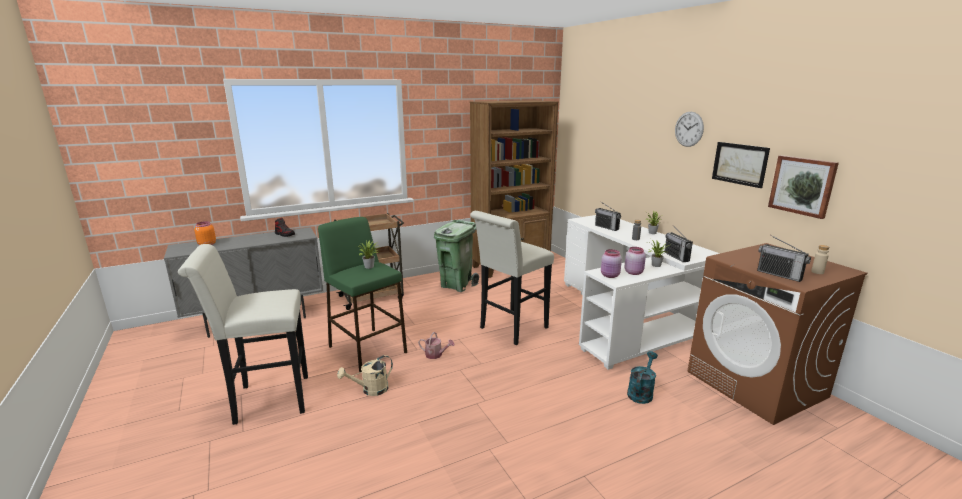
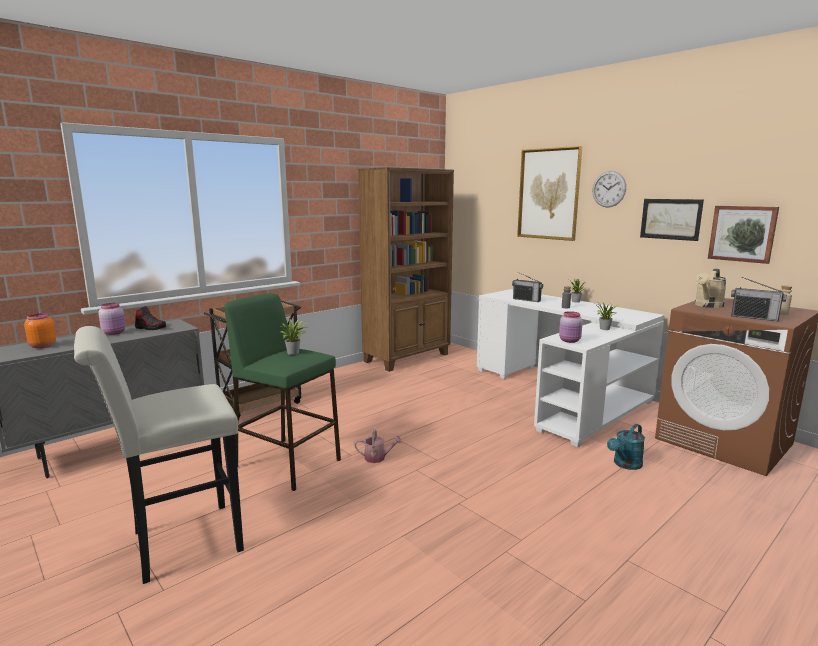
camera: 15 degrees left, 5 degrees down
beige watering can [337,355,393,396] -> beige watering can moved to [695,269,727,308]
green trash can [434,220,479,292] -> none
white stool [470,211,554,345] -> none
pink jar [625,247,646,275] -> pink jar moved to [98,303,126,335]
turquoise watering can [627,351,658,404] -> turquoise watering can turned 150 degrees counterclockwise [607,424,645,470]
radio [664,226,693,262] -> none
none -> picture [517,146,582,241]

